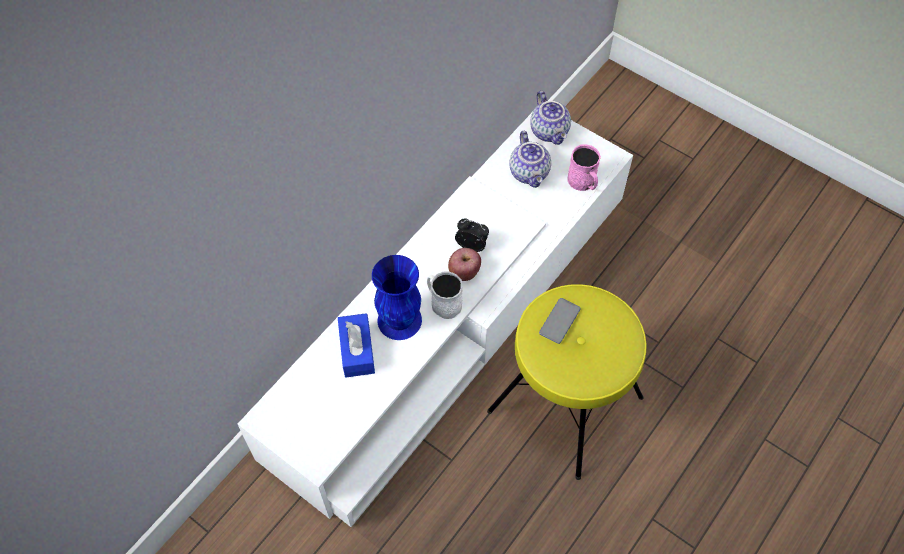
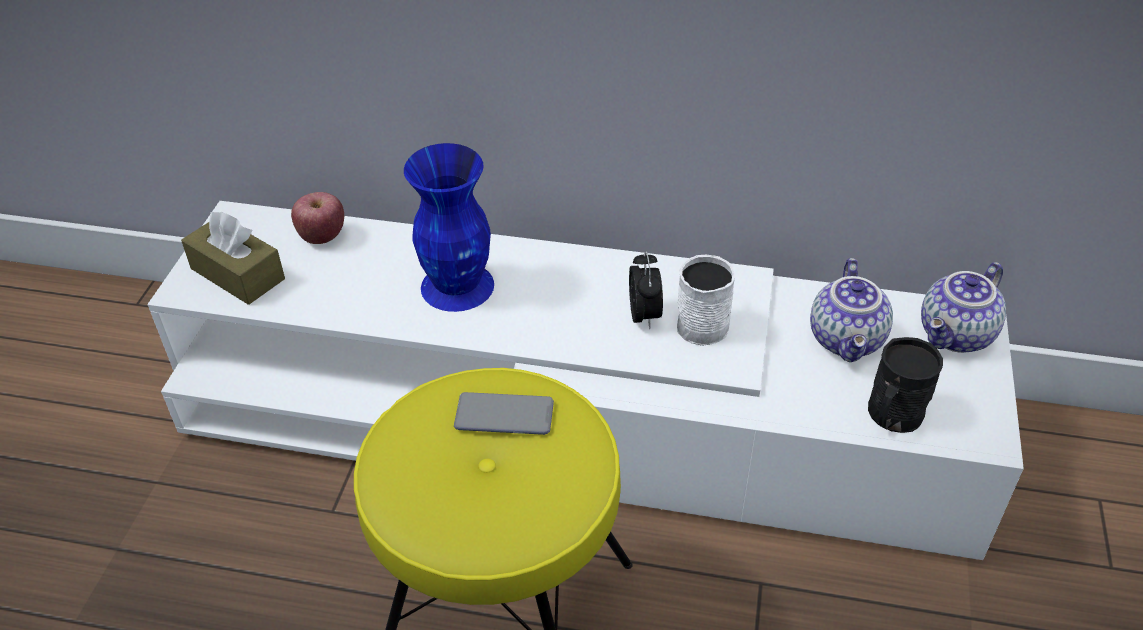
camera: 65 degrees right, 15 degrees down
blue tissue box [338,313,375,377] -> none
white mug [427,271,463,319] -> white mug moved to [677,255,735,346]
apple [448,248,481,281] -> apple moved to [291,192,344,244]
teapot [509,131,551,188] -> teapot turned 45 degrees counterclockwise [810,258,893,362]
pink mug [568,145,601,191] -> black mug [868,337,943,433]
none -> brown tissue box [181,212,285,305]

